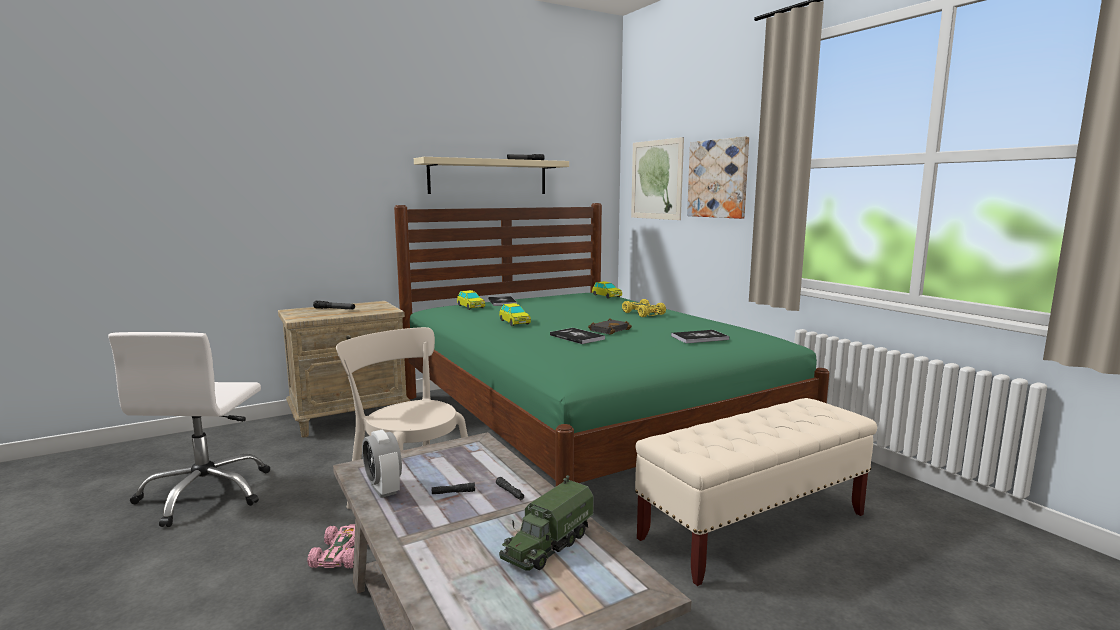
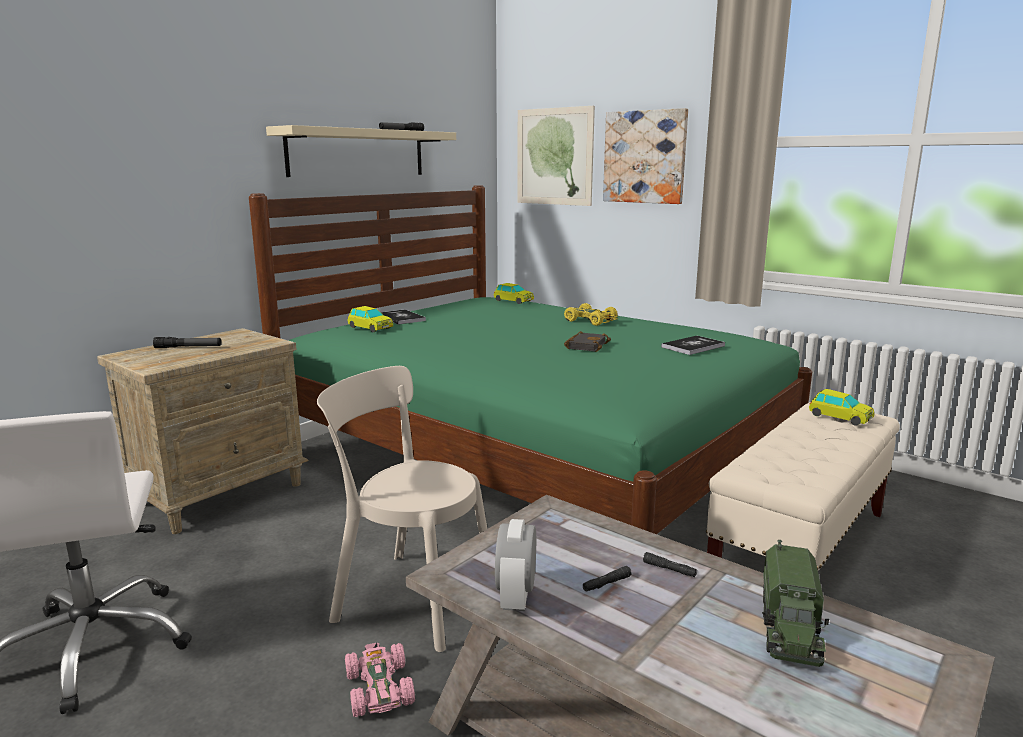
camera: 20 degrees left, 5 degrees up
alarm clock [362,430,402,498] -> alarm clock turned 60 degrees clockwise [495,519,536,611]
toy car [499,303,531,326] -> toy car moved to [809,389,875,426]
book [550,328,605,344] -> none

